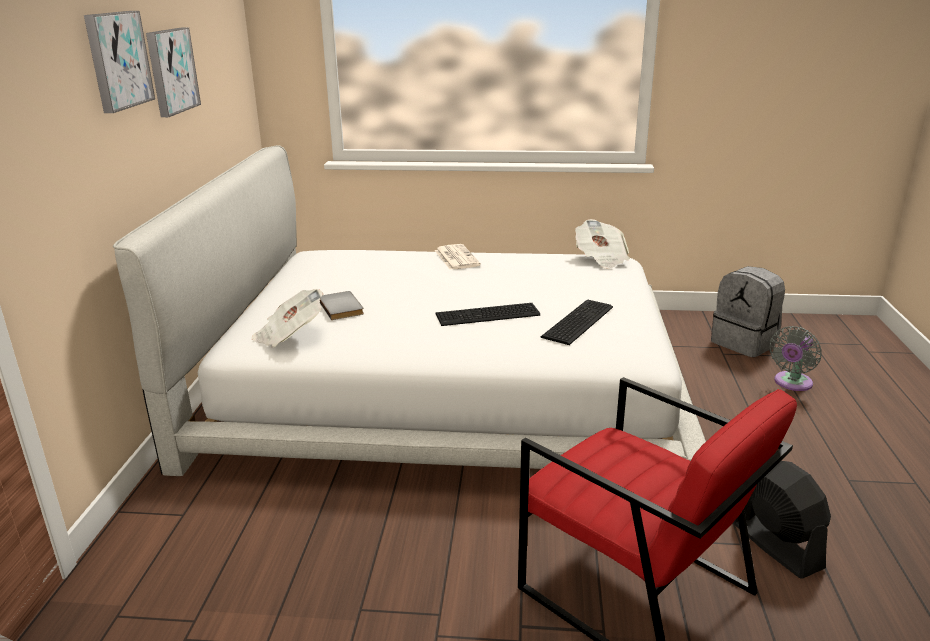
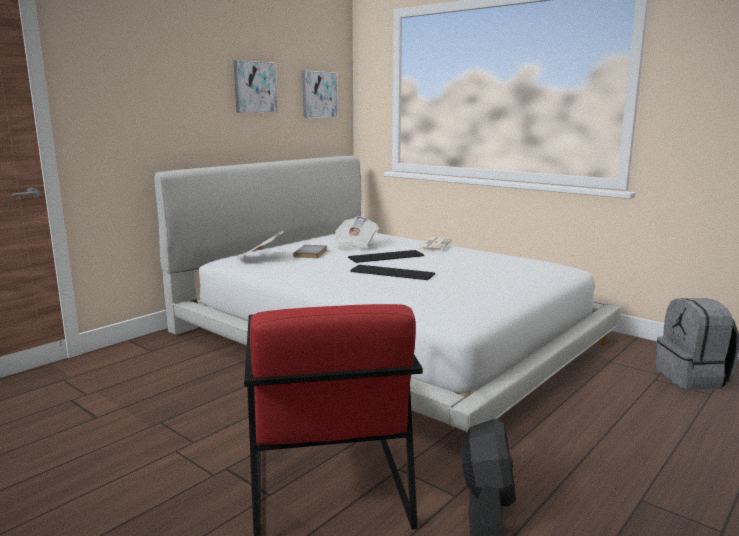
camera: 35 degrees right, 10 degrees down
picture [84,11,155,113] -> picture moved to [302,70,338,118]
keyboard [540,300,613,345] -> keyboard moved to [348,250,424,263]
newspaper [575,219,630,269] -> newspaper moved to [334,216,379,251]
grey fan [770,326,822,391] -> none

